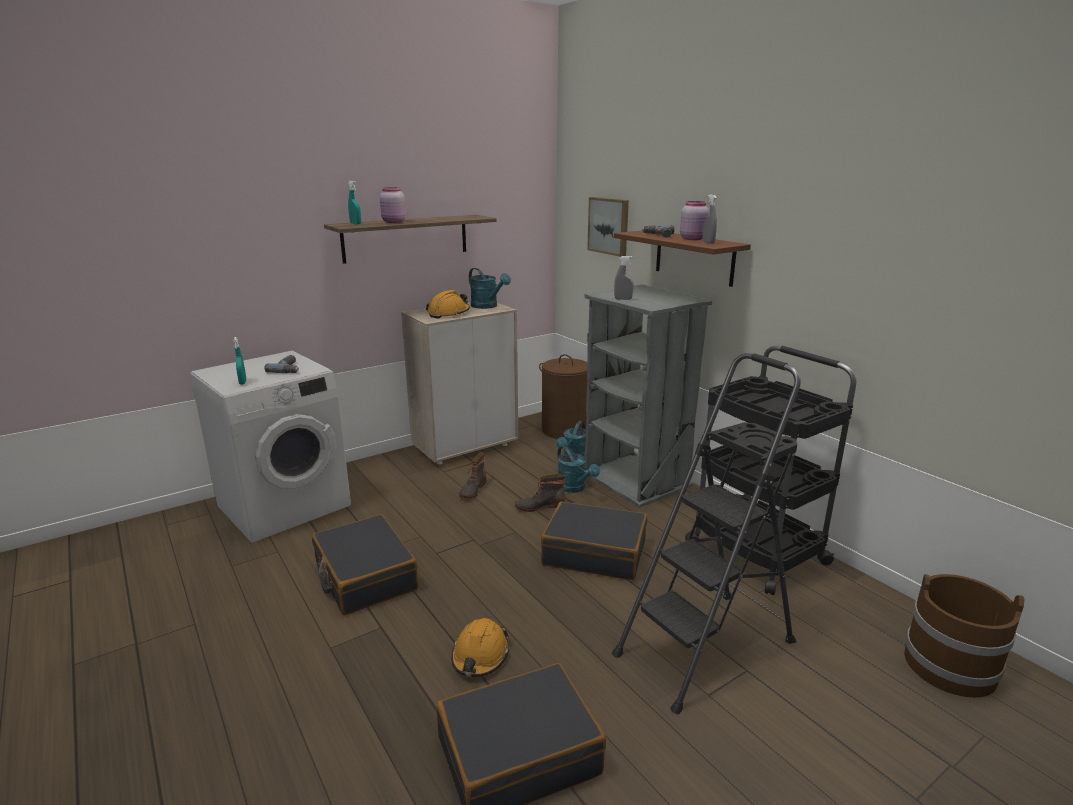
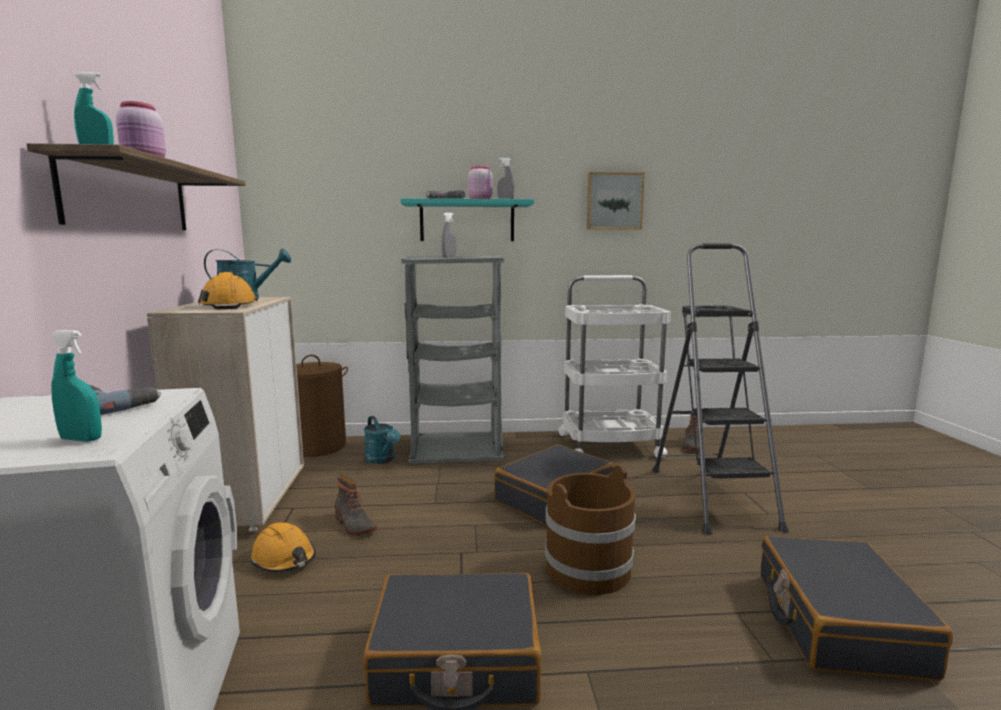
camera: 60 degrees left, 10 degrees down
orange hard hat [451,618,509,677] -> orange hard hat moved to [251,522,316,573]
boot [515,474,565,512] -> boot moved to [682,414,699,451]
turquoise watering can [557,446,600,493] -> none
picture [587,197,629,257] -> picture moved to [587,172,645,230]
brown shelf [614,231,751,287] -> turquoise shelf [400,198,534,241]
black cart [685,346,856,595] -> white cart [558,275,671,458]
brown bucket [904,574,1025,698] -> brown bucket moved to [545,464,636,595]

